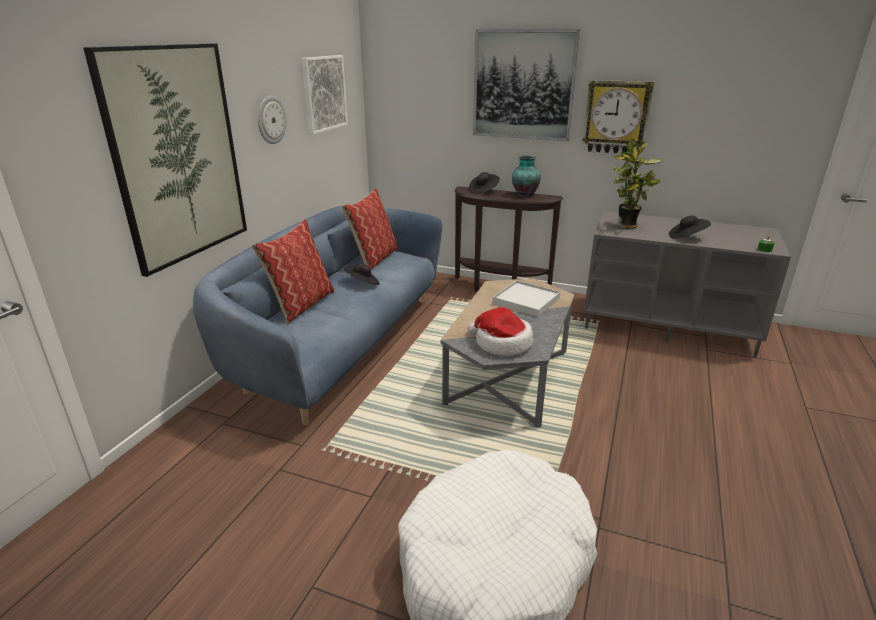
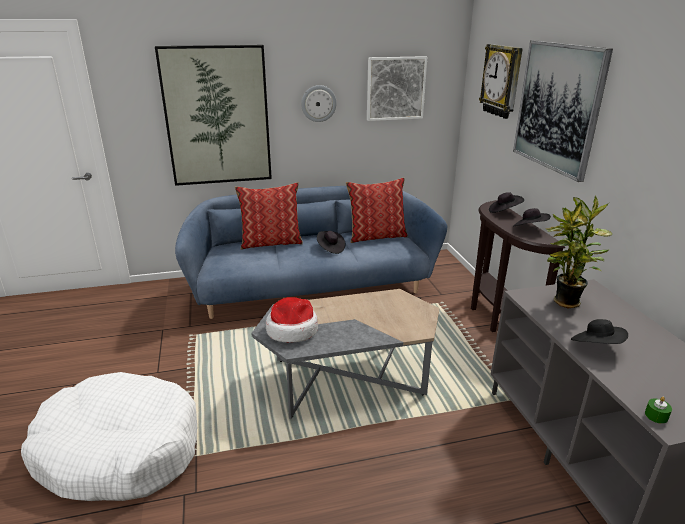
camera: 55 degrees right, 0 degrees up
white tray [493,280,561,317] -> none
vase [512,156,541,197] -> black hat [513,208,551,227]
wall clock [582,80,654,153] -> wall clock moved to [479,44,523,119]

